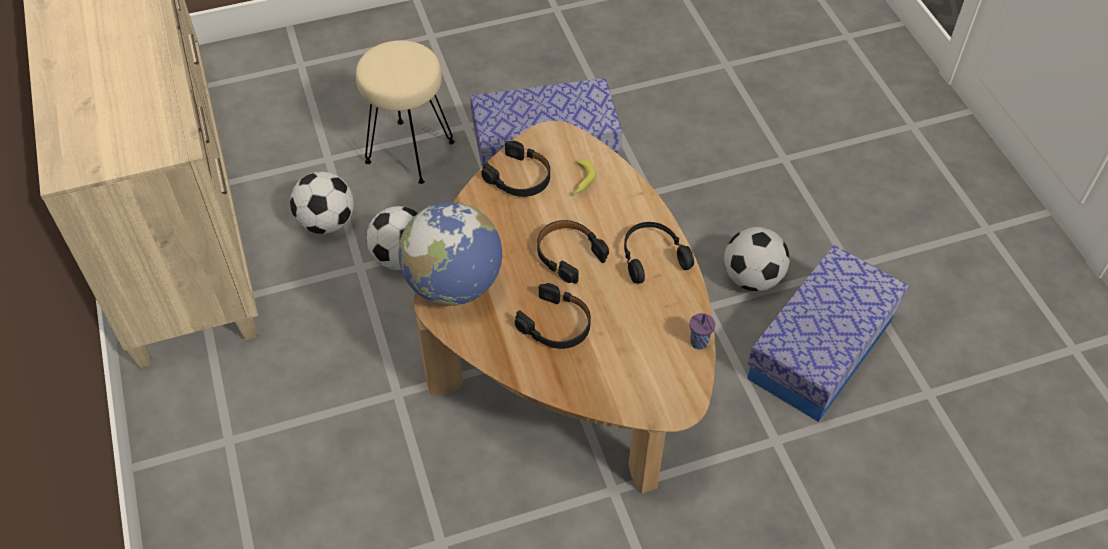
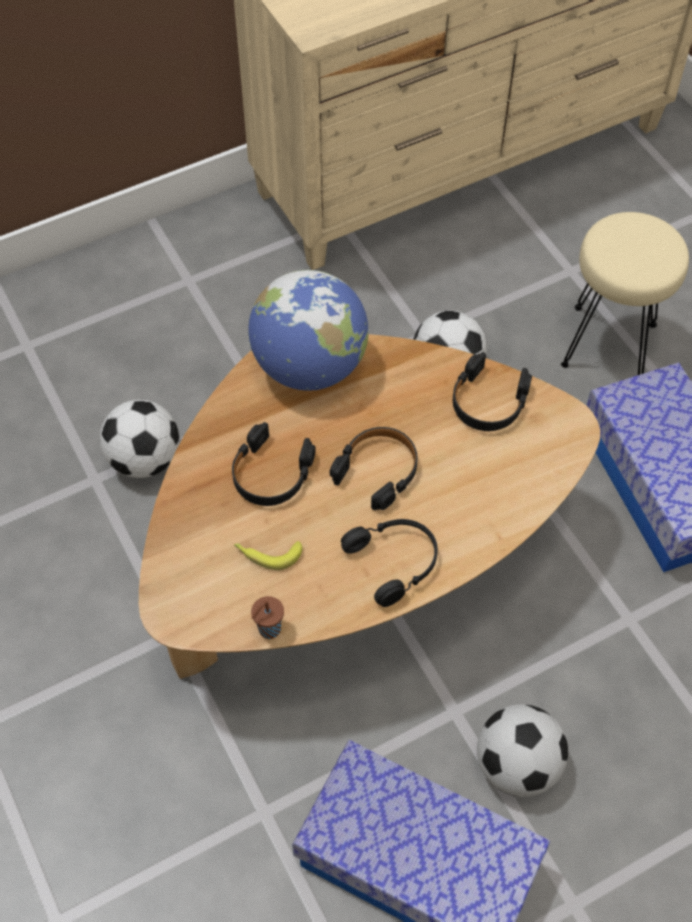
camera: 80 degrees right, 5 degrees up
football [290,172,354,234] -> football moved to [100,400,179,478]
banana [572,159,597,196] -> banana moved to [234,541,302,570]
purple cup [690,313,715,350] -> brown cup [251,596,284,639]

